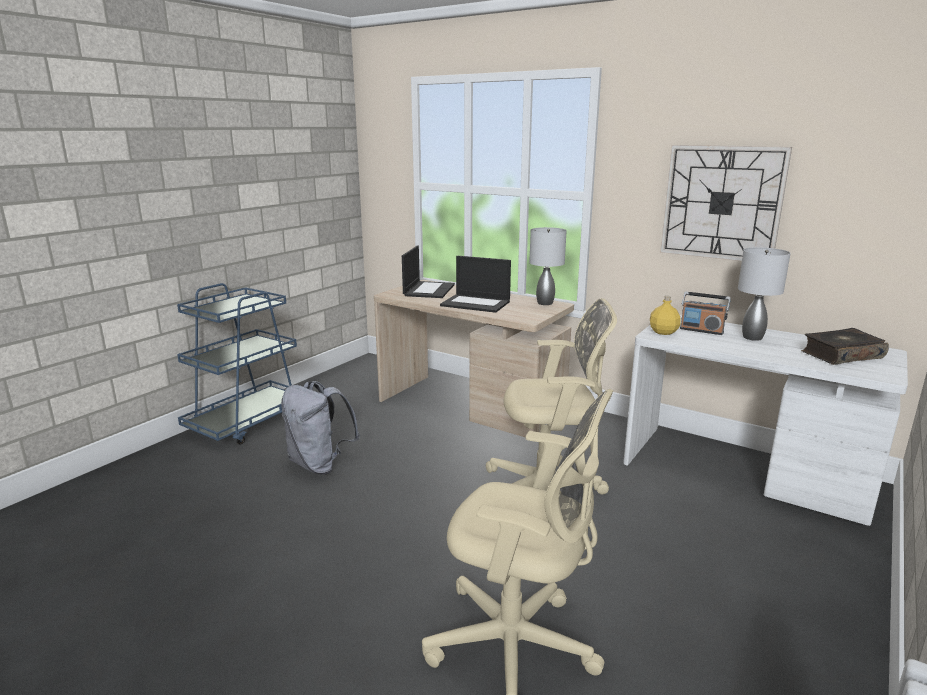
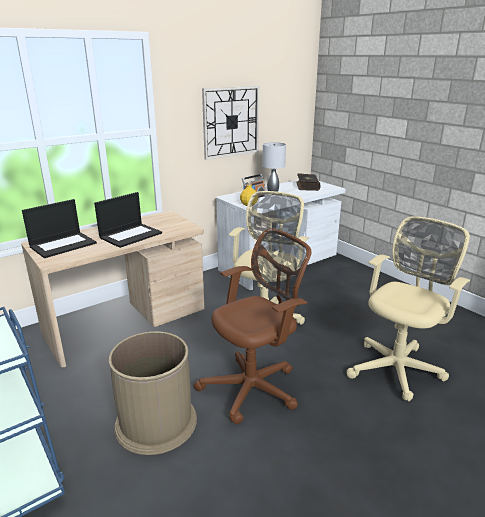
camera: 70 degrees left, 5 degrees up
grey backpack [281,381,360,475] -> brown trash can [108,331,197,455]
laptop [402,246,455,298] -> laptop turned 105 degrees clockwise [22,199,97,258]
grey table lamp [529,227,567,305] -> none
none -> brown office chair [194,228,312,424]

